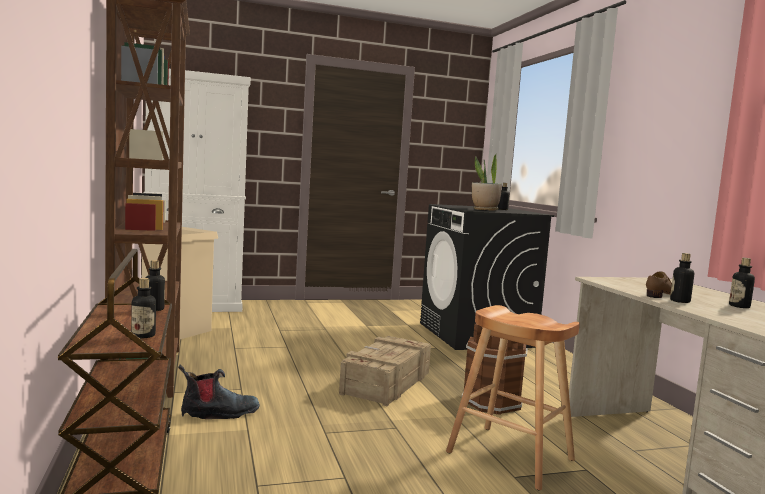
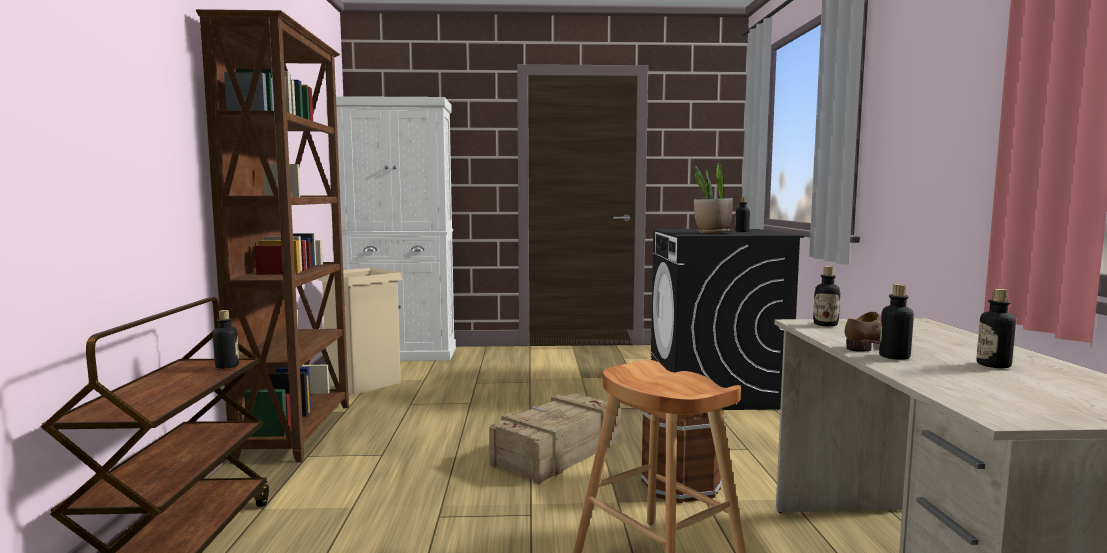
camera: 15 degrees right, 0 degrees up
bottle [131,278,156,338] -> bottle moved to [813,266,840,327]
boot [178,365,260,419] -> none

